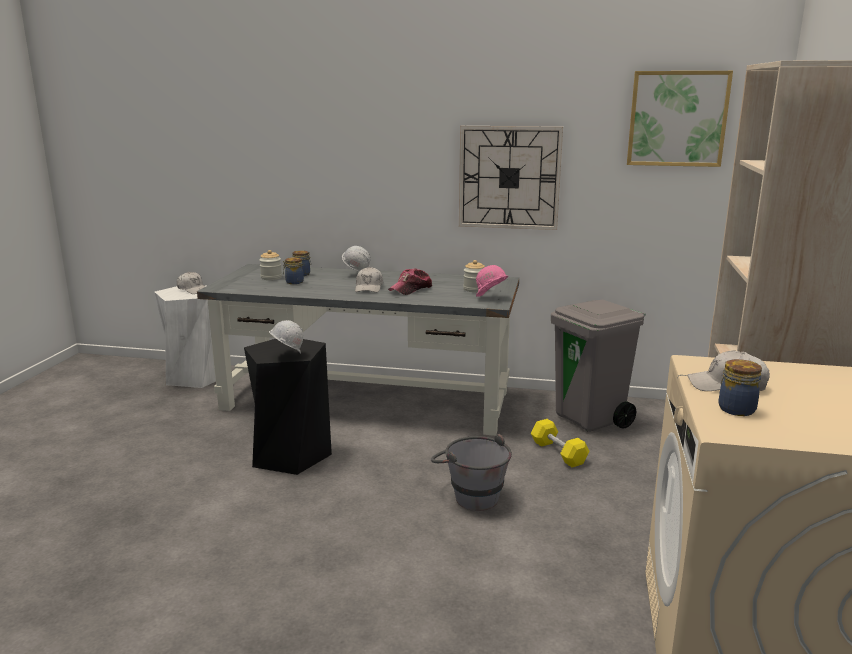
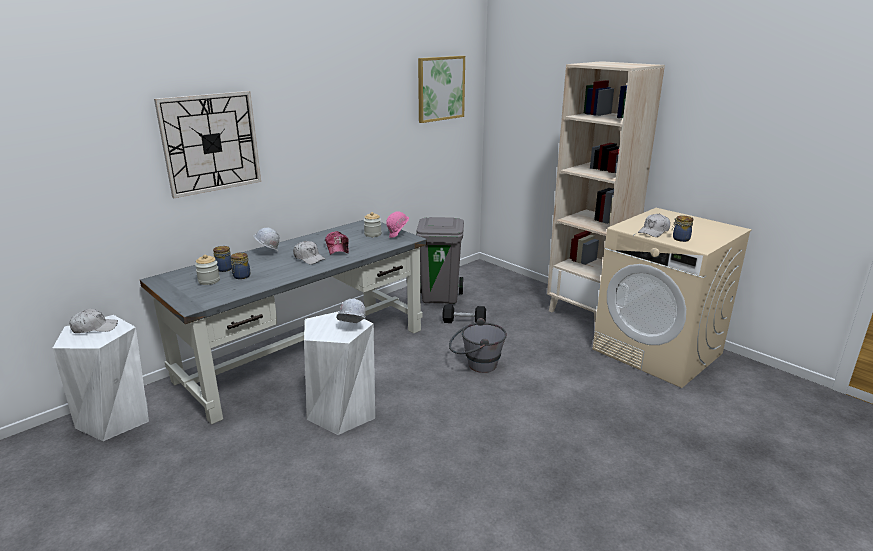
camera: 55 degrees left, 5 degrees up
black stool [244,339,332,475] -> white stool [304,311,375,435]
wall clock [459,126,563,230] -> wall clock moved to [154,91,261,198]
yellow dumbbell [531,419,590,467] -> black dumbbell [442,304,486,323]

